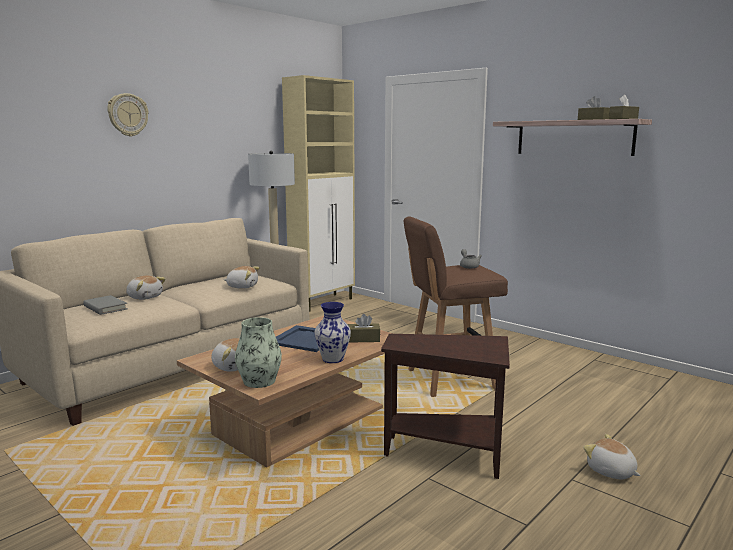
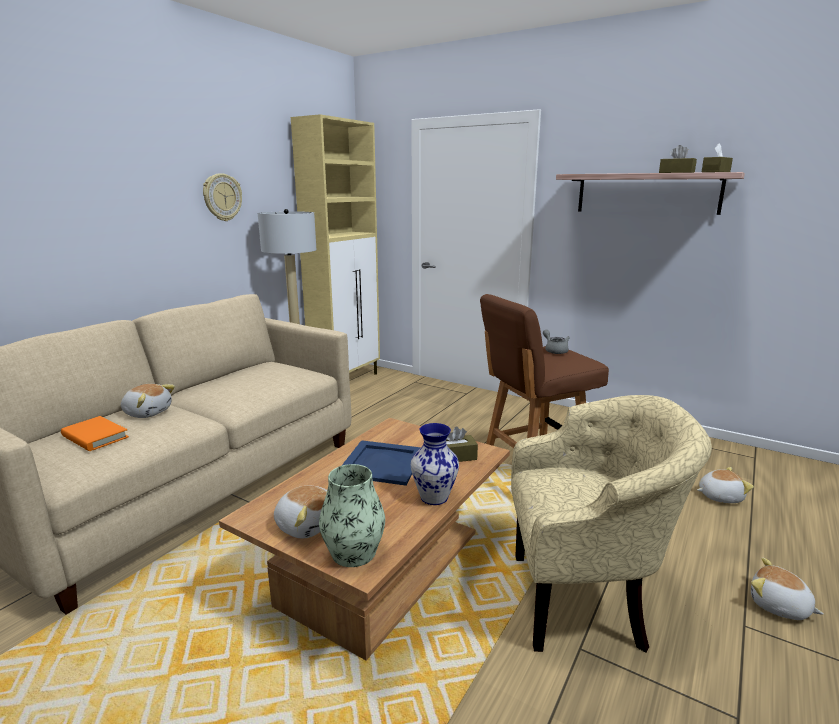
camera: 10 degrees left, 5 degrees up
grey book [83,295,128,315] -> orange book [61,416,129,451]
wall clock [107,93,149,137] -> wall clock moved to [203,173,242,221]
plush toy [224,266,260,289] -> plush toy moved to [697,467,754,503]
brown side table [381,334,510,479] -> beige armchair [511,395,712,652]

